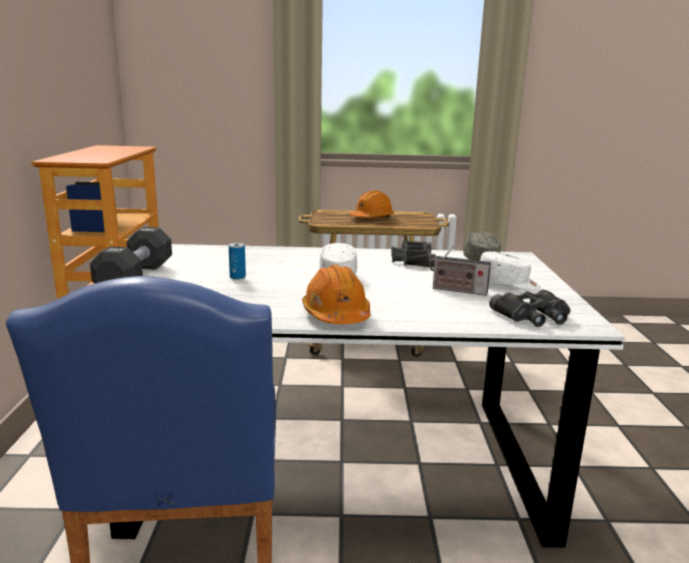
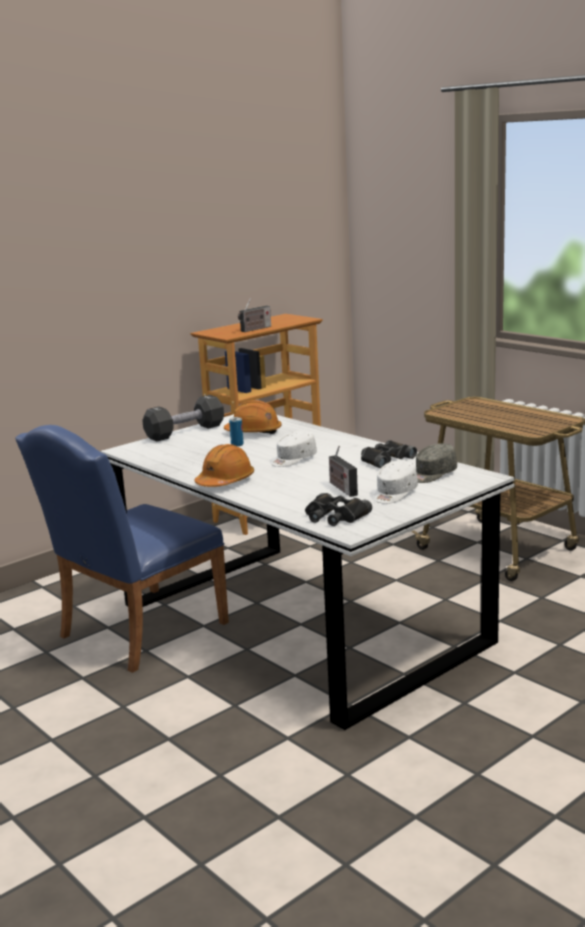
camera: 50 degrees right, 0 degrees up
orange hard hat [350,191,394,218] -> orange hard hat moved to [224,400,282,434]
white cap [480,251,541,290] -> white cap turned 60 degrees clockwise [374,460,418,504]
none -> radio [238,298,271,332]

